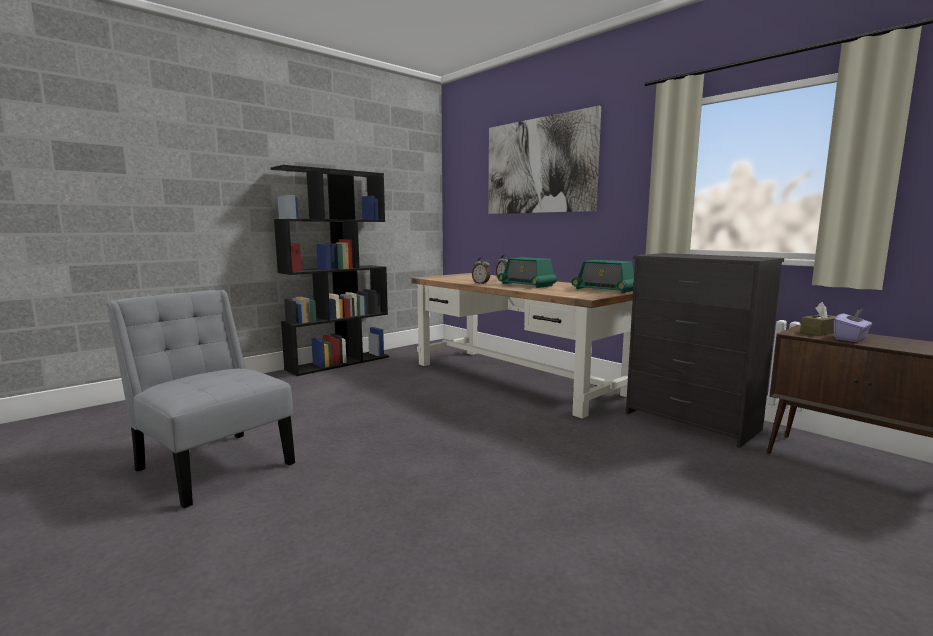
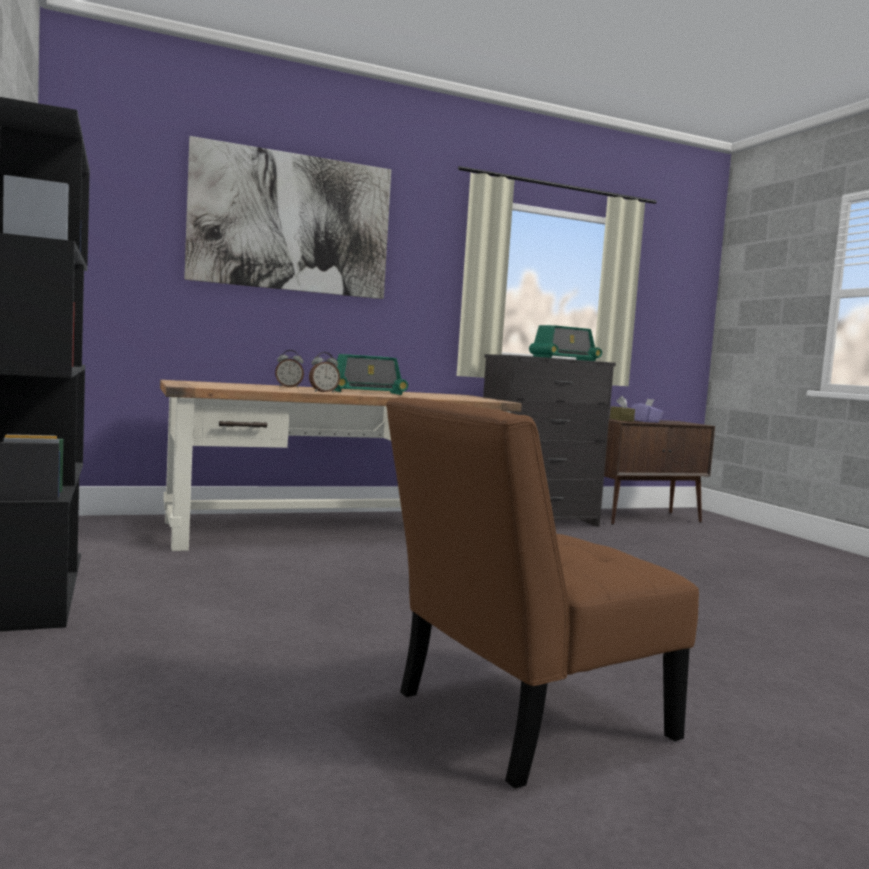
camera: 70 degrees left, 5 degrees down
grey chair [106,290,295,508] -> brown chair [386,397,699,789]
radio [571,260,634,293] -> radio moved to [529,325,602,361]

